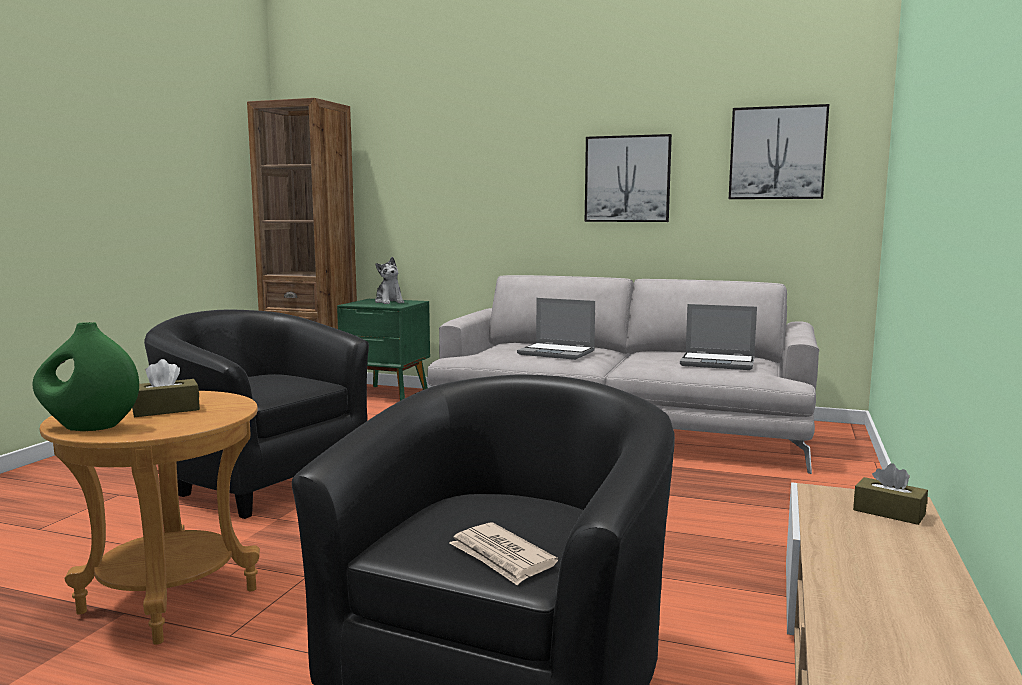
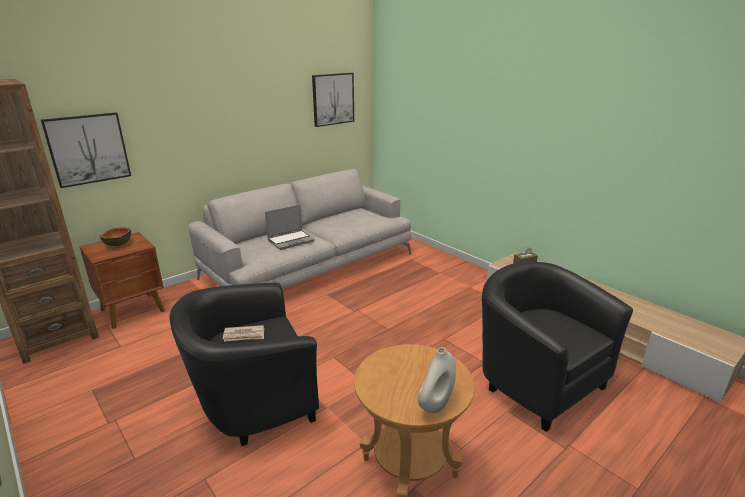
camera: 60 degrees left, 15 degrees up
green vase [32,322,139,431] -> white vase [418,347,456,413]
brown tissue box [132,359,200,417] -> none
green nightstand [337,299,430,401] -> brown nightstand [80,232,165,329]
plush toy [375,257,404,304] -> bowl [100,228,131,246]
newspaper [449,523,558,586] -> newspaper moved to [223,325,264,342]
picture [585,134,672,222] -> picture moved to [41,113,131,188]
laptop [680,304,757,370] -> none

